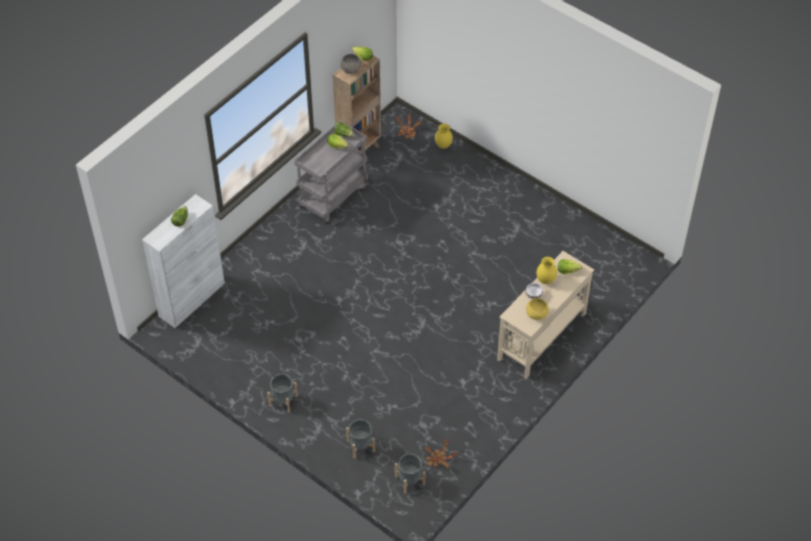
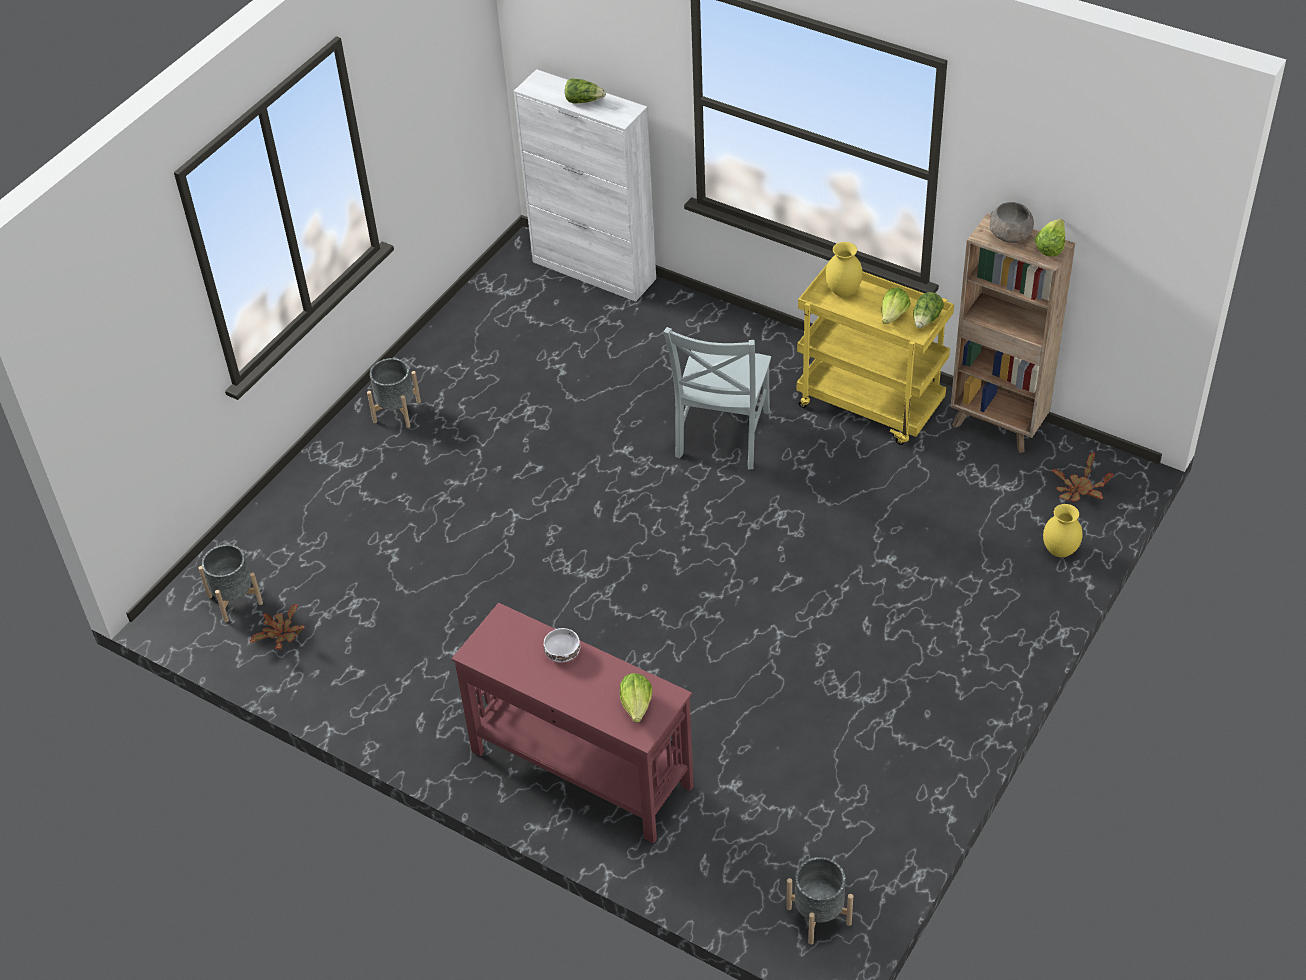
camera: 85 degrees right, 5 degrees down
grey cart [294,120,368,224] -> yellow cart [797,263,954,445]
grey planter [346,419,375,459] -> grey planter moved to [786,857,853,944]
beige console table [497,251,594,379] -> red console table [452,603,694,844]
yellow bowl [526,298,549,320] -> none
yellow vase [537,257,557,284] -> yellow vase moved to [825,242,863,297]
none -> grey chair [663,327,771,469]

